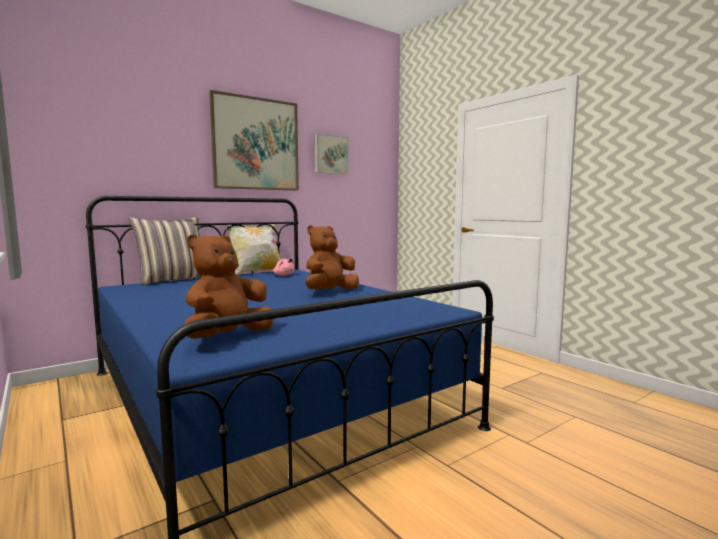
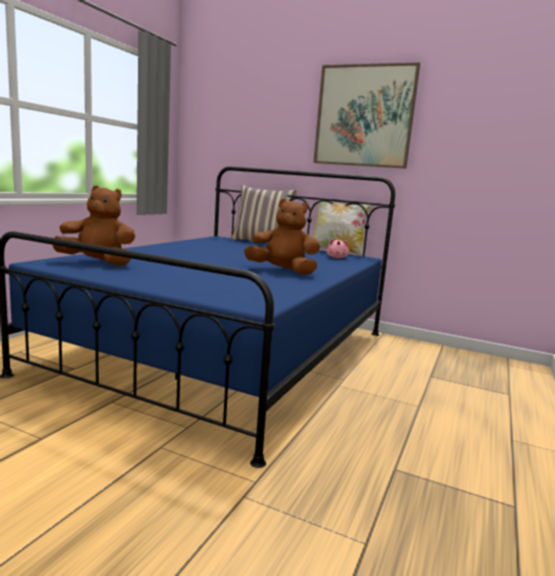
camera: 60 degrees right, 5 degrees up
picture [315,134,348,174] -> none

